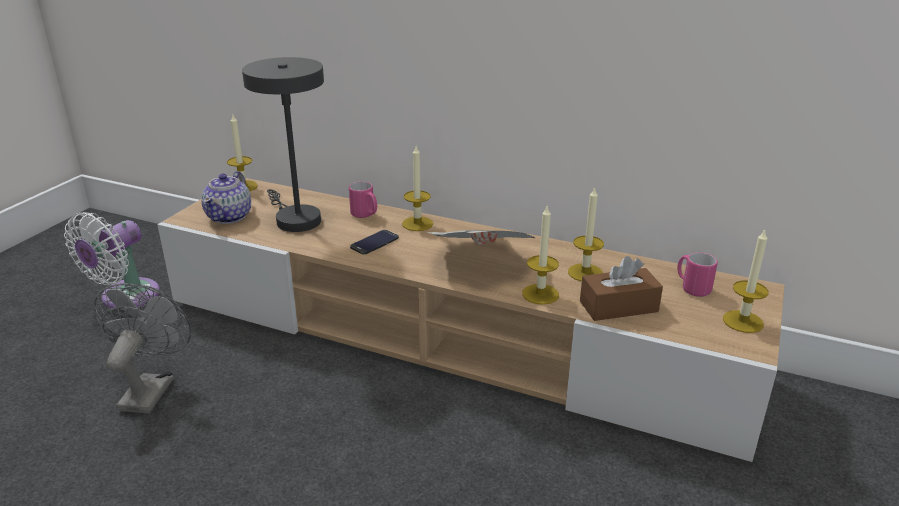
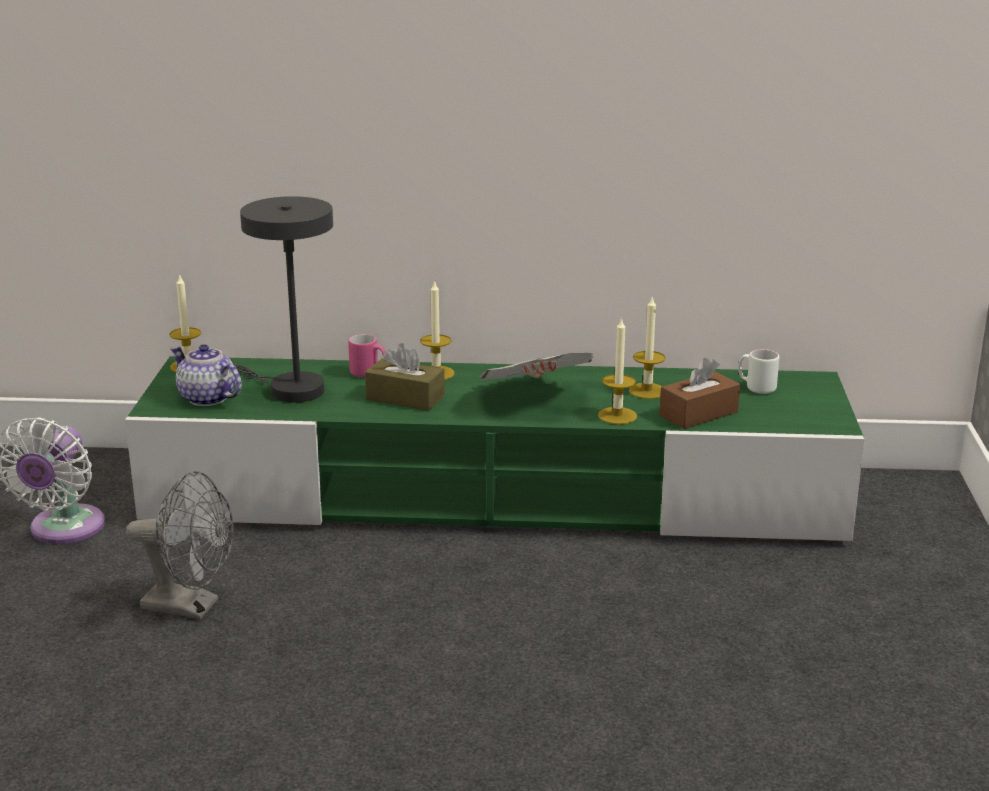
camera: 20 degrees left, 5 degrees down
grey fan [94,283,191,414] -> grey fan turned 120 degrees clockwise [126,471,234,619]
beige tv stand [157,178,785,462] -> green tv stand [125,356,865,542]
teapot [201,171,251,224] -> teapot turned 135 degrees clockwise [170,344,242,406]
phone [350,230,399,255] -> brown tissue box [365,343,445,411]
pink mug [677,252,718,297] -> white mug [738,349,779,394]
candle [723,229,769,333] -> none

